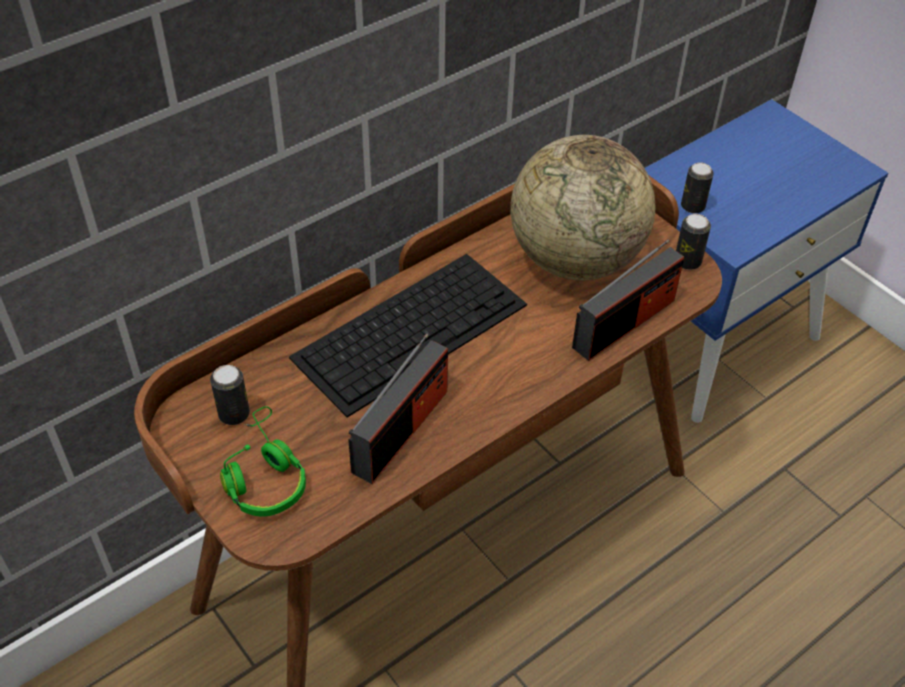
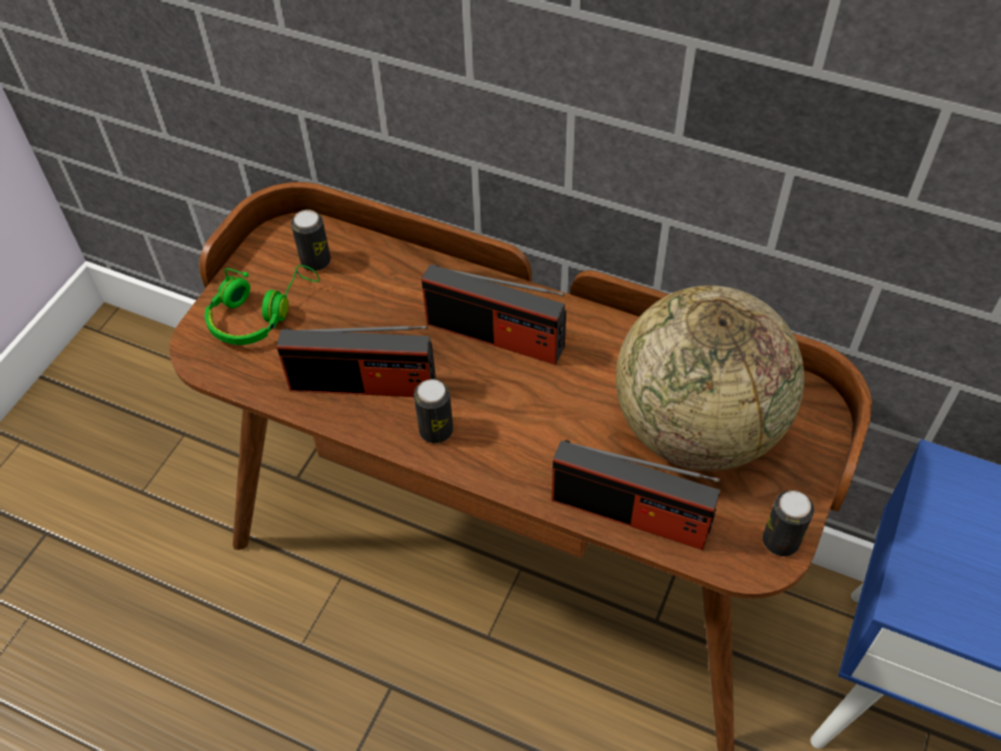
camera: 65 degrees right, 5 degrees up
keyboard [289,254,527,418] -> radio [421,264,566,365]
can [681,162,714,213] -> can moved to [414,379,453,443]

